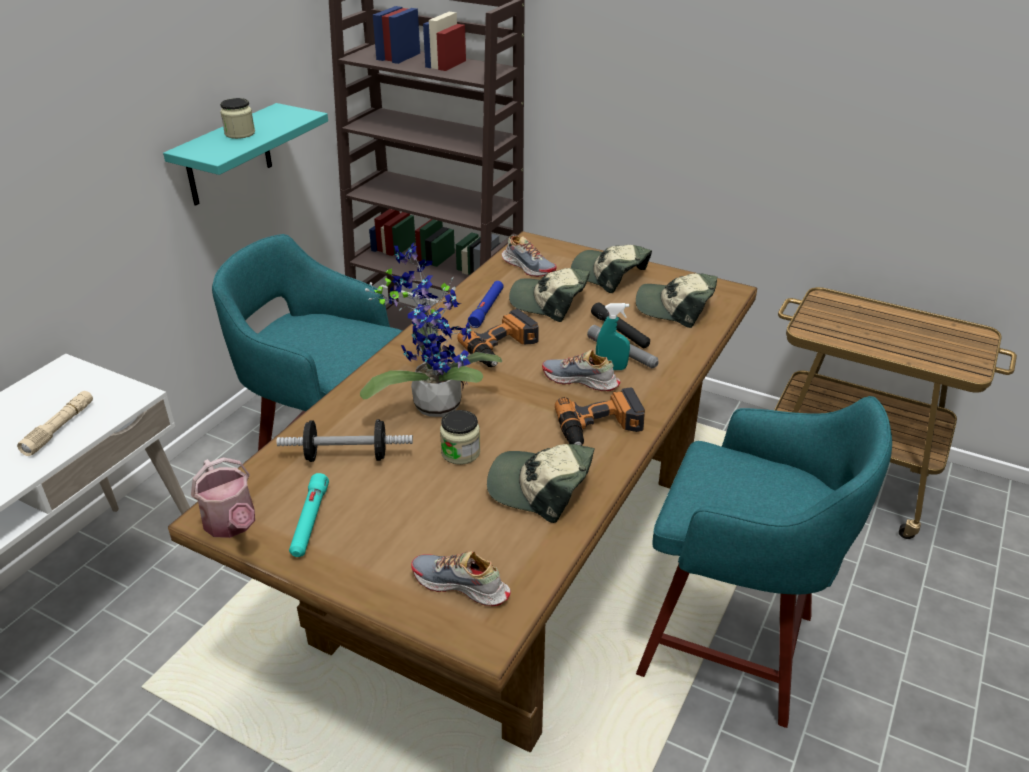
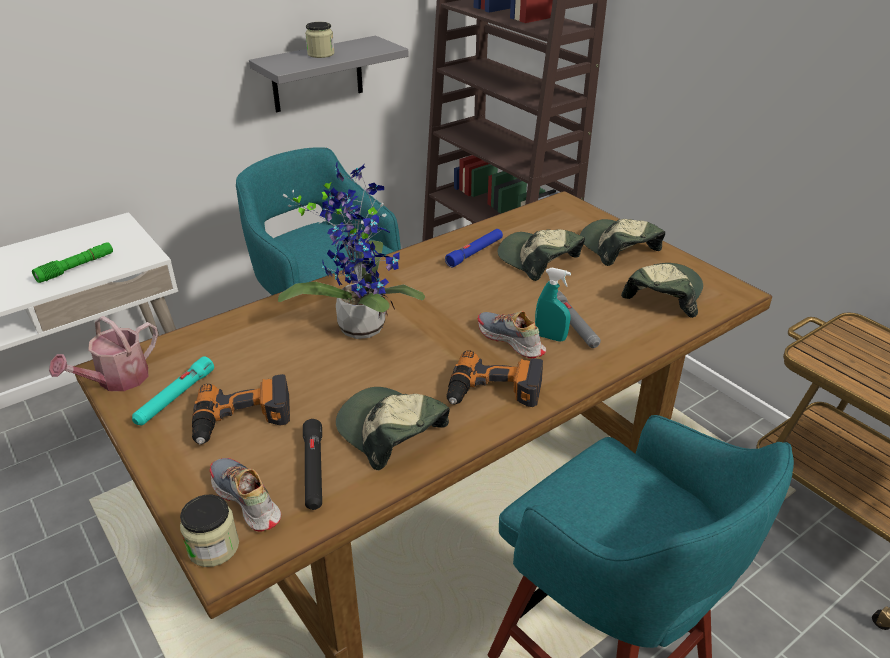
camera: 25 degrees right, 0 degrees up
beige flashlight [17,391,93,456] -> green flashlight [32,242,113,283]
turquoise shelf [163,103,328,205] -> grey shelf [249,36,409,112]
watering can [191,457,255,538] -> watering can turned 45 degrees clockwise [49,316,158,391]
dumbbell [277,419,413,462] -> none
jar [440,410,480,465] -> jar moved to [180,495,239,567]
power drill [457,309,539,367] -> power drill moved to [192,374,290,444]
shoe [502,235,557,277] -> none
black flashlight [591,303,650,348] -> black flashlight moved to [303,419,322,510]
cap [636,273,718,328] -> cap turned 75 degrees clockwise [621,263,703,318]

